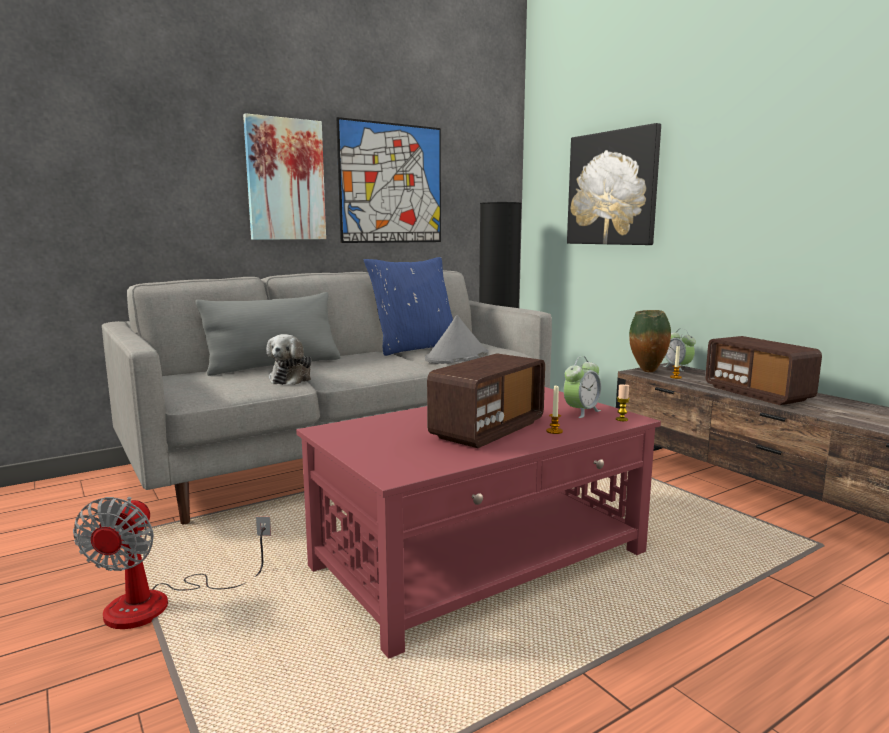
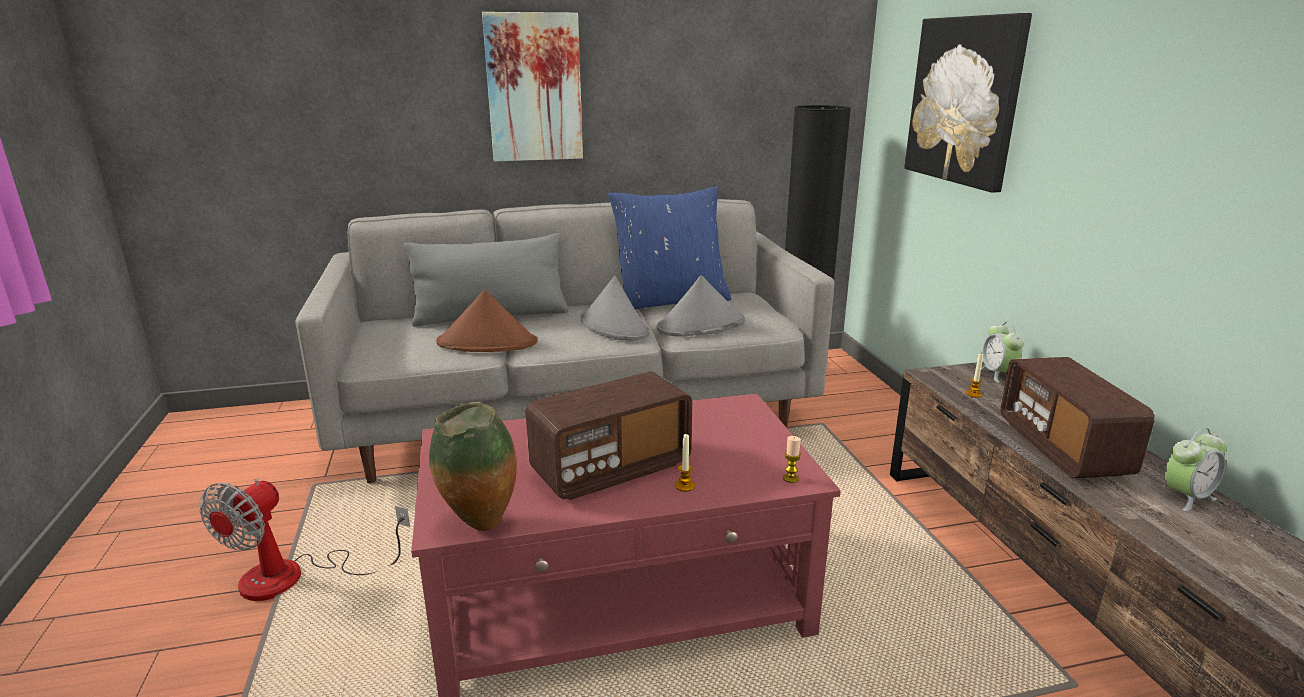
camera: 20 degrees right, 10 degrees up
plush toy [267,334,312,385] -> brown hat [436,290,538,352]
picture [336,117,441,243] -> none
alarm clock [563,356,601,418] -> alarm clock moved to [1165,428,1227,511]
vase [629,310,671,372] -> vase moved to [429,403,517,531]
none -> grey hat [580,276,650,341]

